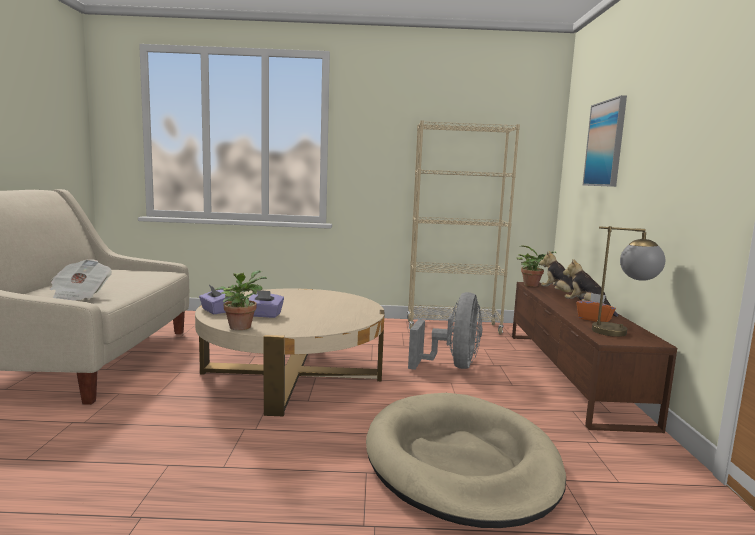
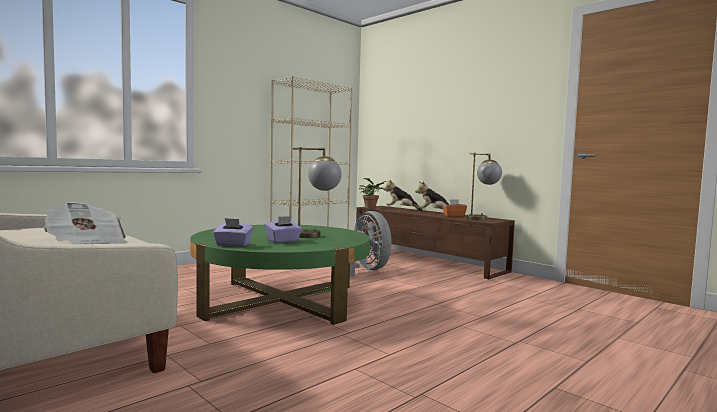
camera: 45 degrees left, 5 degrees down
beige coffee table [195,289,384,416] -> green coffee table [190,225,370,325]
potted plant [215,270,267,330] -> none
beige dog bed [366,393,566,528] -> none
picture [583,95,627,187] -> none
none -> table lamp [293,147,342,238]

